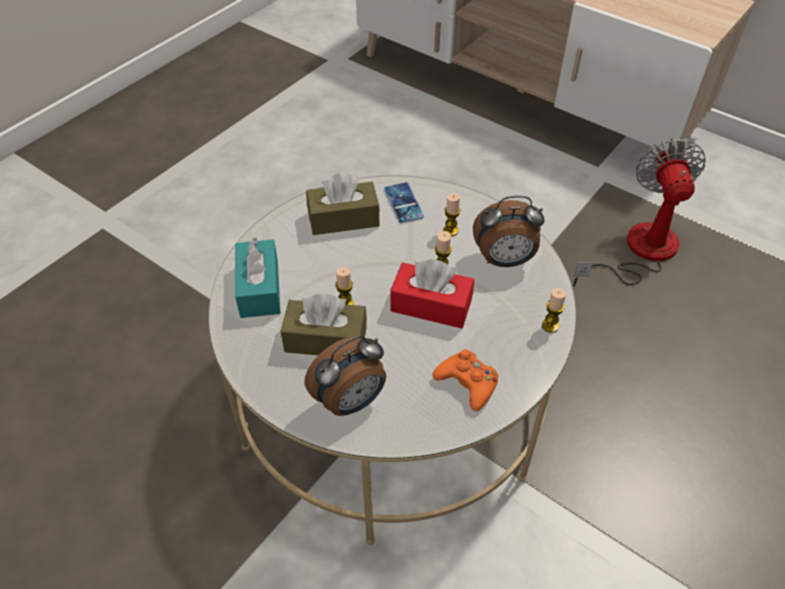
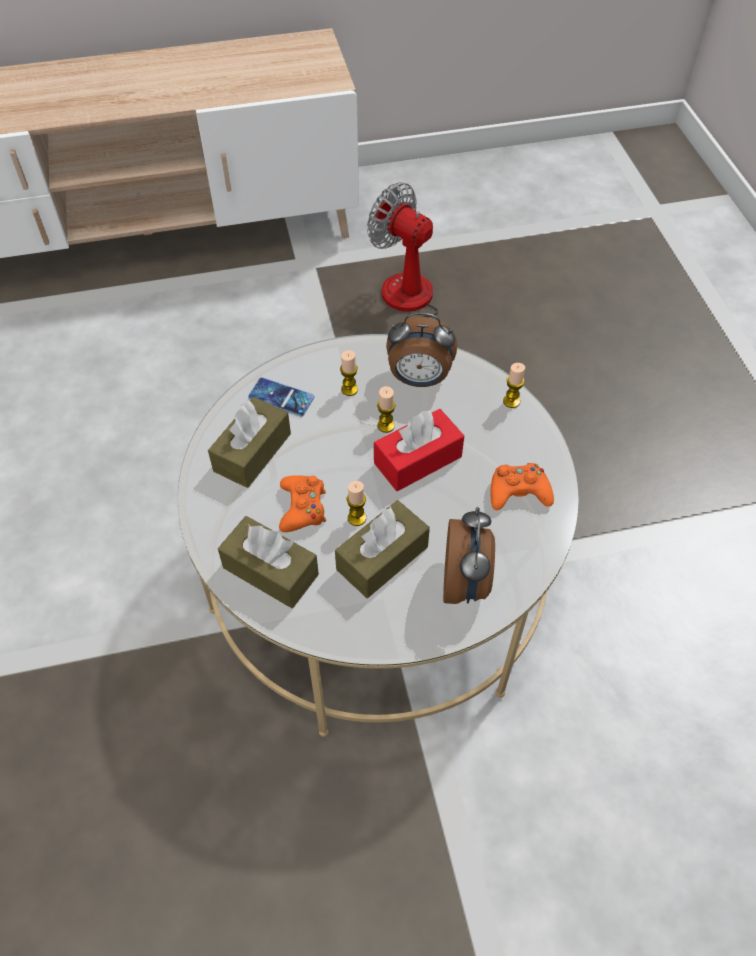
camera: 50 degrees left, 5 degrees up
turquoise tissue box [235,238,280,318] -> brown tissue box [218,516,319,608]
alarm clock [473,196,544,267] -> alarm clock turned 60 degrees clockwise [386,313,457,387]
none -> orange game controller [279,475,326,532]

